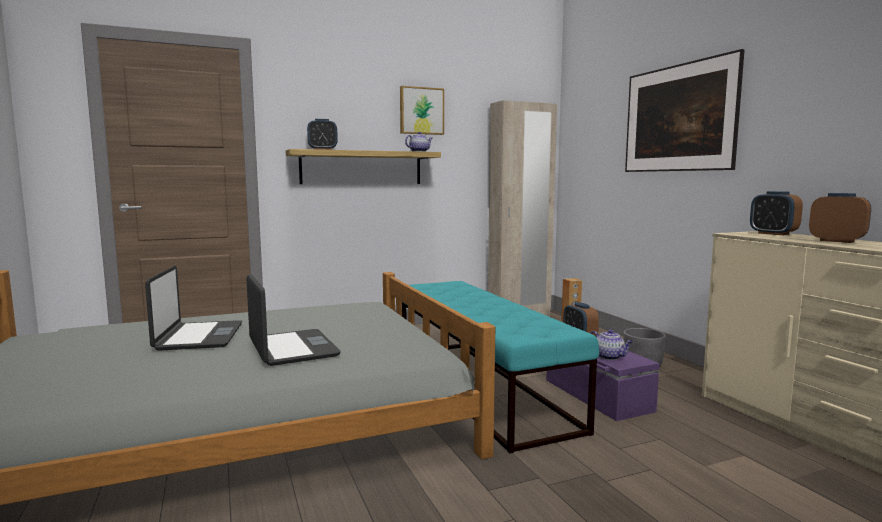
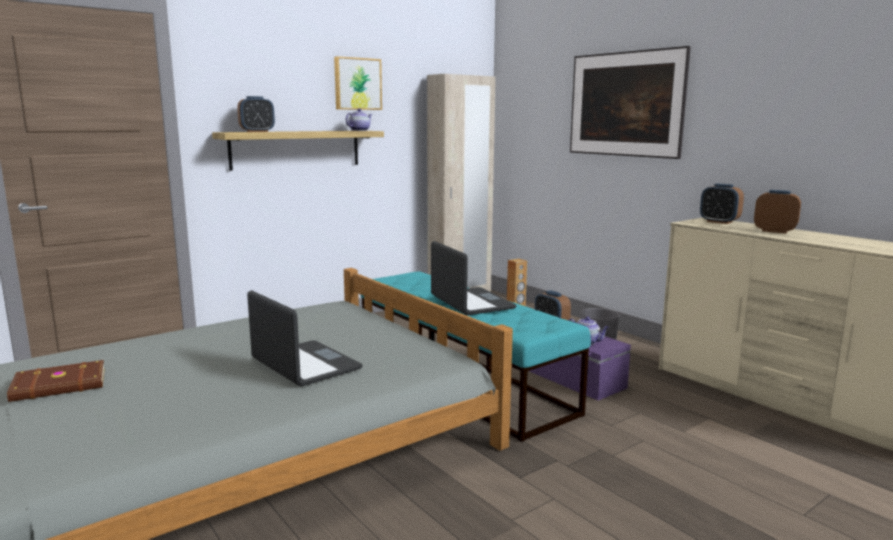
camera: 15 degrees left, 5 degrees up
laptop [145,266,242,351] -> laptop moved to [431,241,516,315]
none -> brown book [7,360,105,402]

